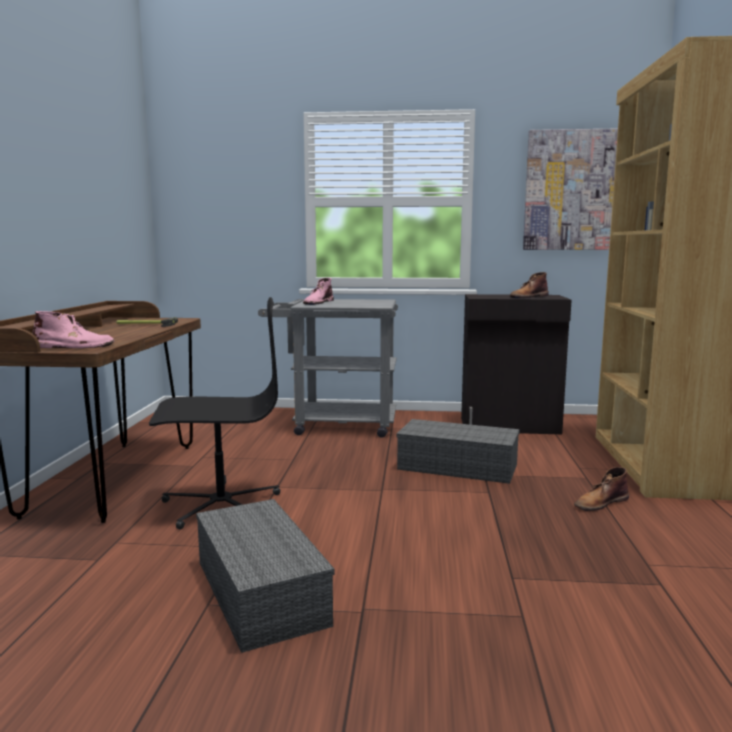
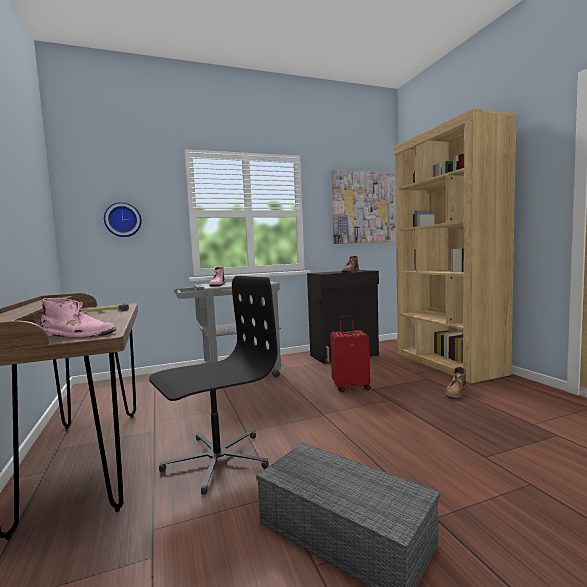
camera: 25 degrees left, 5 degrees down
pink boot [33,311,115,348] -> pink boot turned 45 degrees clockwise [40,298,117,337]
grey storage box [396,419,520,484] -> red suitcase [330,316,371,392]
none -> wall clock [104,202,142,237]

